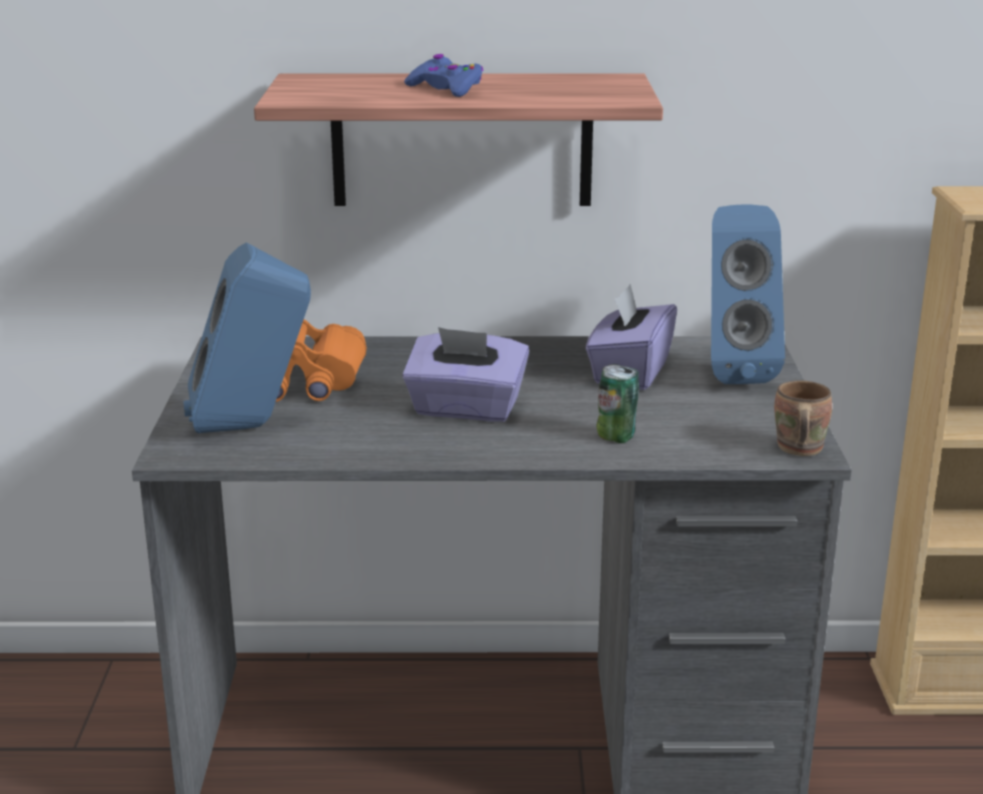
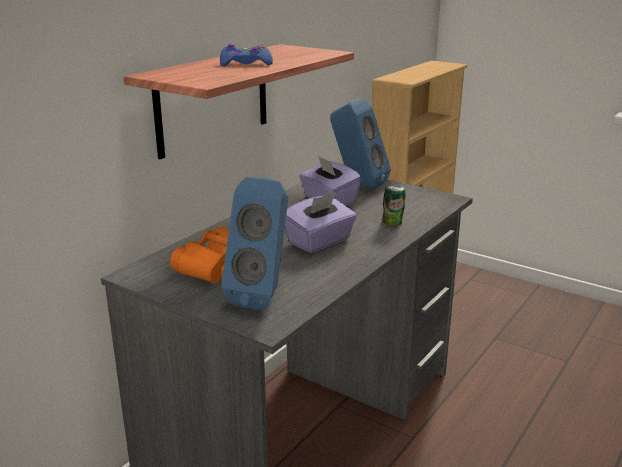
camera: 55 degrees left, 0 degrees up
brown mug [774,380,832,456] -> none

